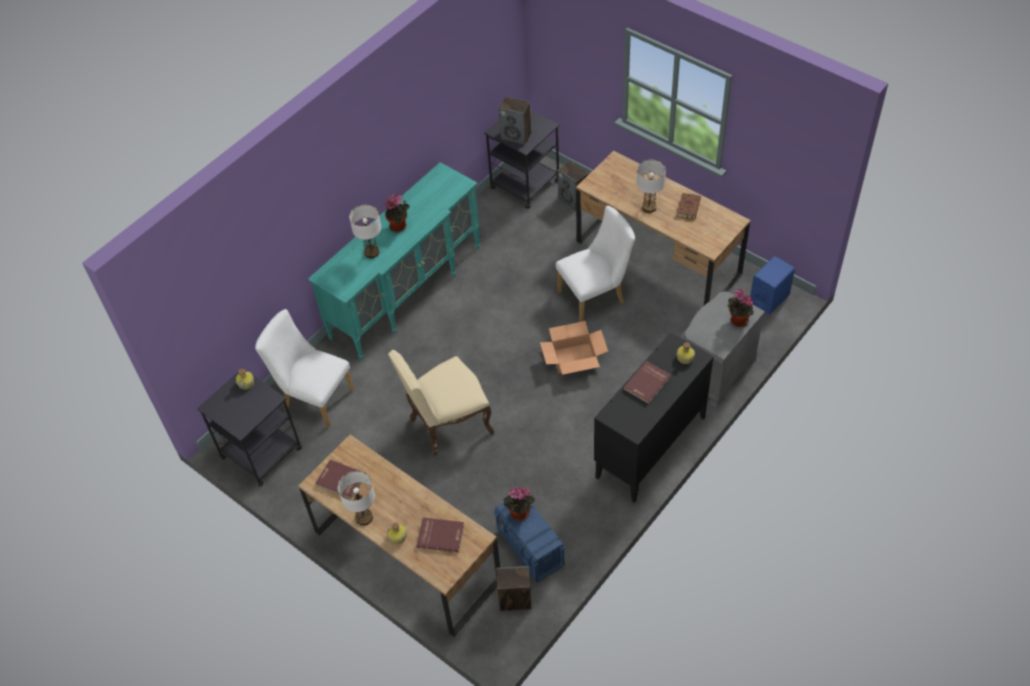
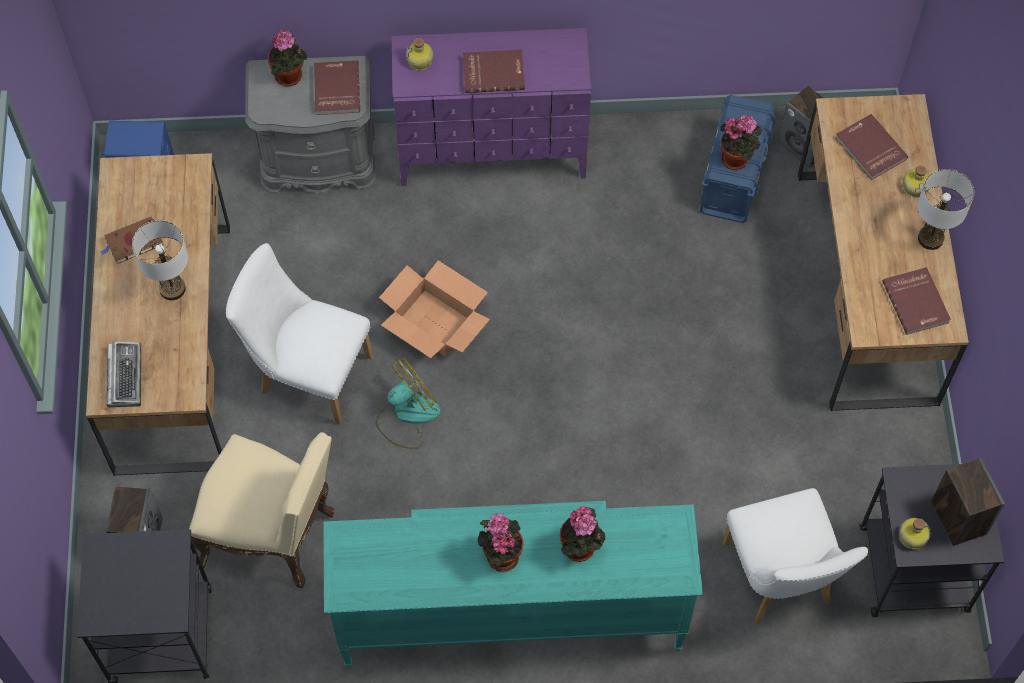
camera: 135 degrees left, 10 degrees up
table lamp [349,205,381,258] -> potted plant [560,506,605,562]
beige chair [388,350,494,456] -> beige chair moved to [189,432,335,589]
speaker [499,96,532,145] -> speaker moved to [931,457,1005,546]
black dresser [594,333,714,503] -> purple dresser [391,28,591,186]
none -> keyboard [106,342,141,408]
none -> red book [314,60,360,115]
none -> fan [376,357,441,449]

